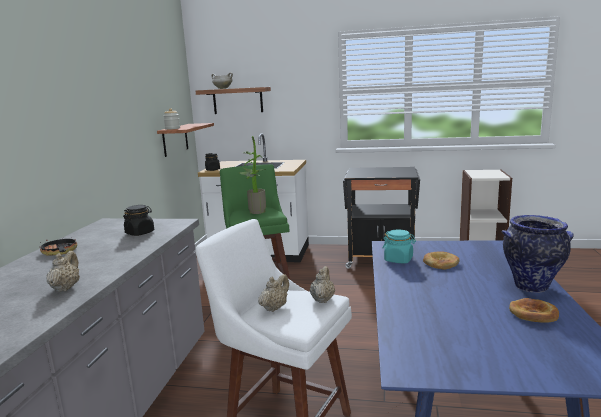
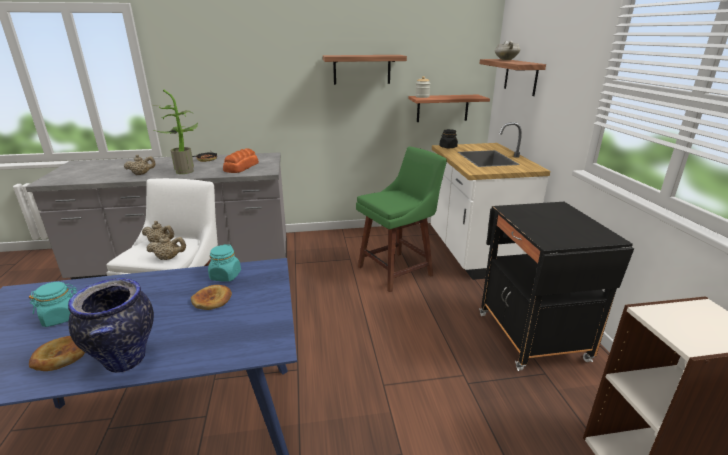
camera: 70 degrees right, 10 degrees up
black jar [123,205,154,236] -> bread [223,148,259,173]
potted plant [240,136,266,214] -> potted plant moved to [153,90,198,174]
none -> turquoise jar [29,282,77,327]
none -> shelf [323,55,407,85]

